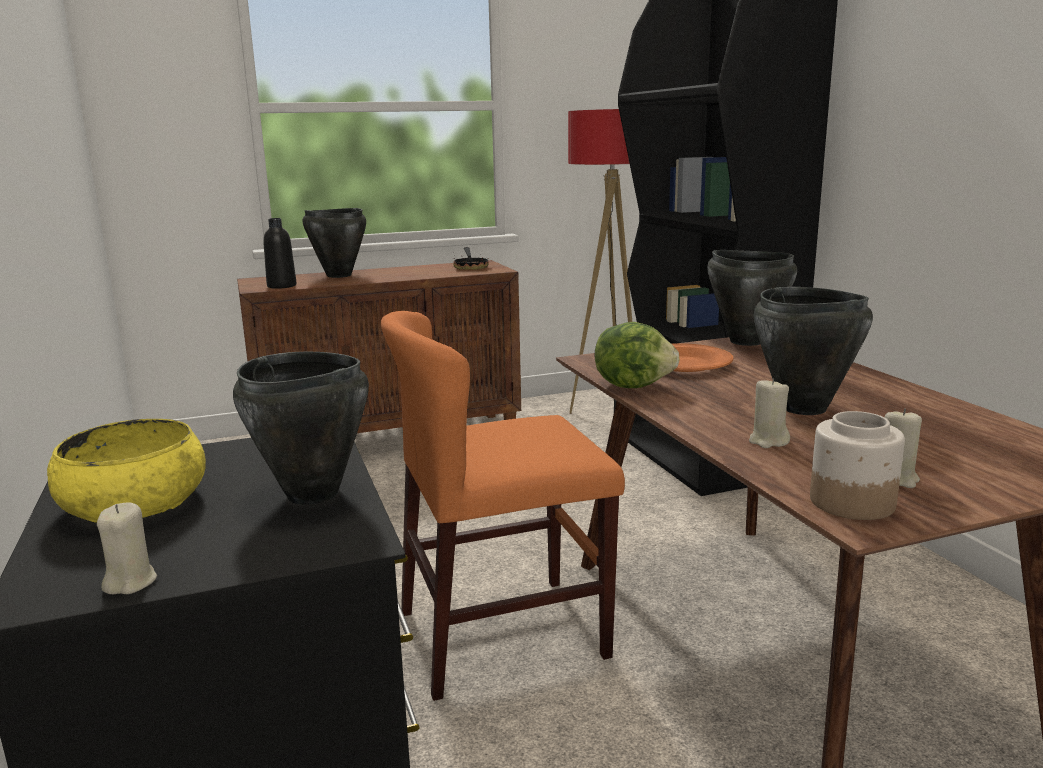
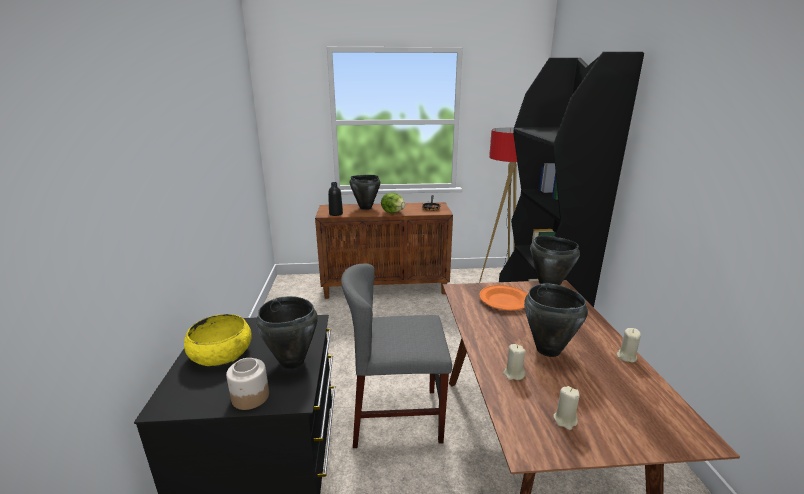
camera: 15 degrees right, 5 degrees up
beige candle [97,502,157,594] -> beige candle moved to [617,328,641,363]
orange chair [381,311,625,701] -> grey chair [341,264,452,448]
lettuce [595,322,680,388] -> lettuce moved to [381,193,405,213]
jar [810,411,905,520] -> jar moved to [226,358,269,410]

